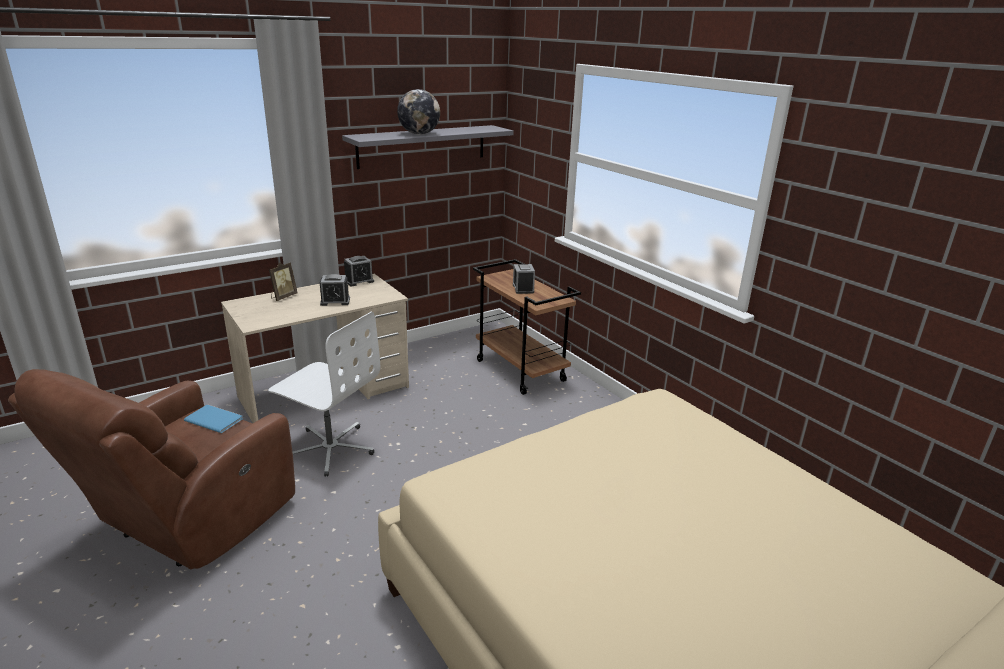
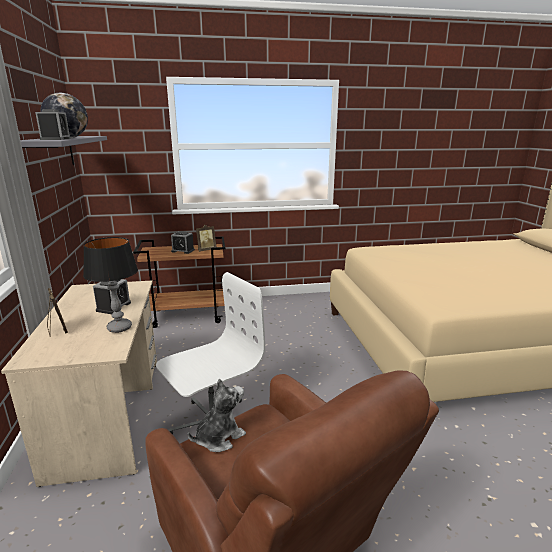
camera: 65 degrees left, 5 degrees down
blue book [184,405,243,433] -> plush toy [188,378,246,452]
alarm clock [344,256,374,286] -> alarm clock moved to [35,109,70,140]
none -> table lamp [83,237,138,333]
none -> picture frame [196,225,216,252]

